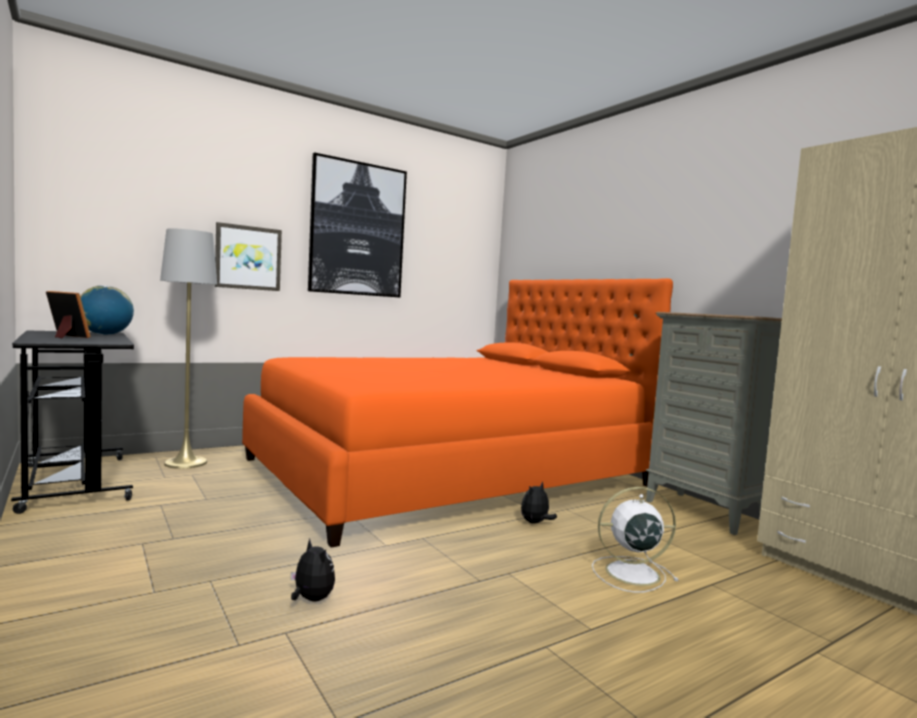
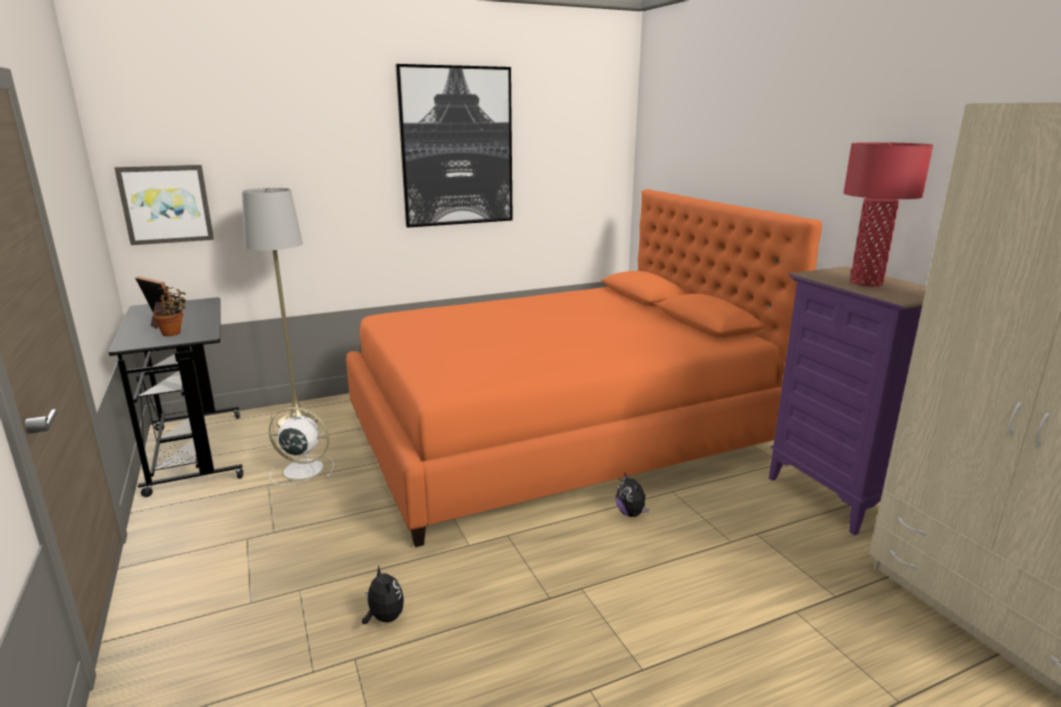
camera: 10 degrees right, 15 degrees up
globe [80,285,134,335] -> none
picture [215,222,282,291] -> picture moved to [114,165,214,245]
plush toy [521,482,557,524] -> plush toy turned 75 degrees counterclockwise [616,472,649,517]
white fan [592,487,679,593] -> white fan moved to [269,407,334,485]
grey dresser [646,312,782,535] -> purple dresser [769,266,927,535]
none -> potted plant [152,286,186,336]
none -> red table lamp [843,142,933,286]

